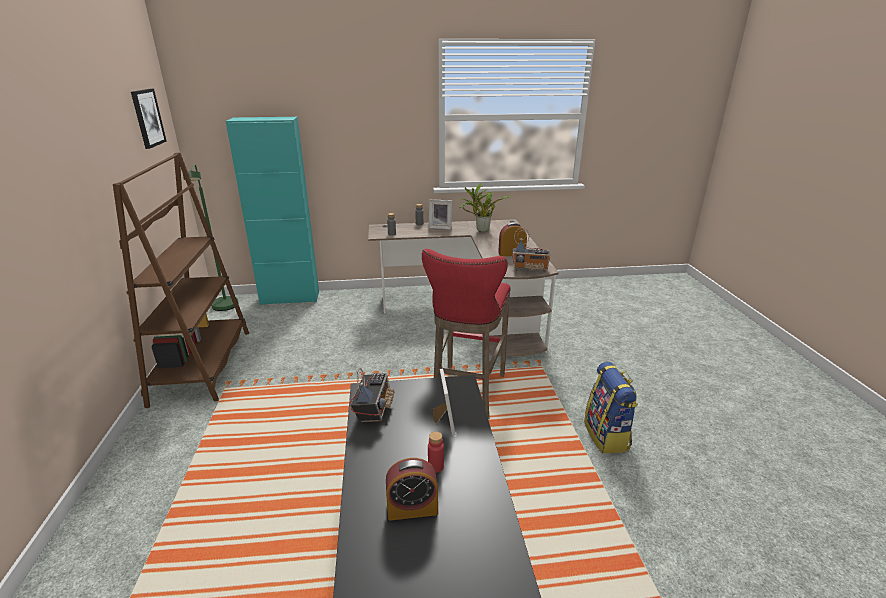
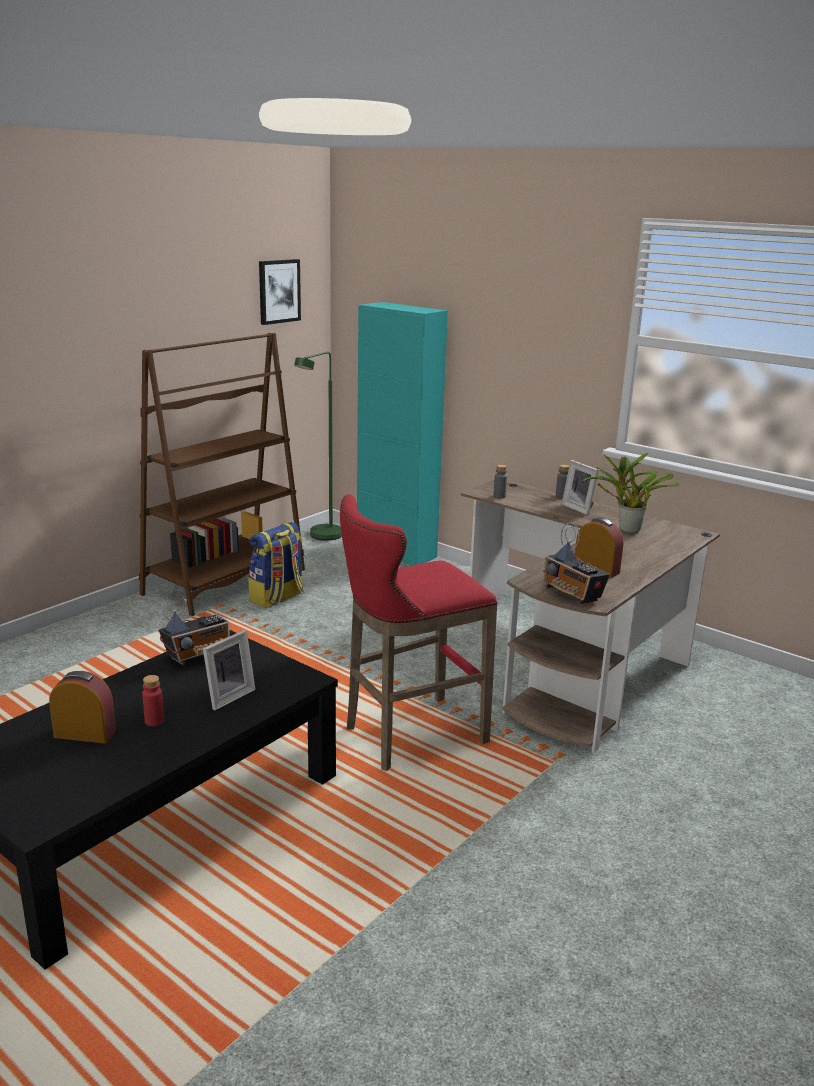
camera: 45 degrees right, 5 degrees down
alarm clock [386,458,438,521] -> alarm clock turned 150 degrees clockwise [49,671,116,743]
backpack [584,362,638,454] -> backpack moved to [249,522,304,609]

